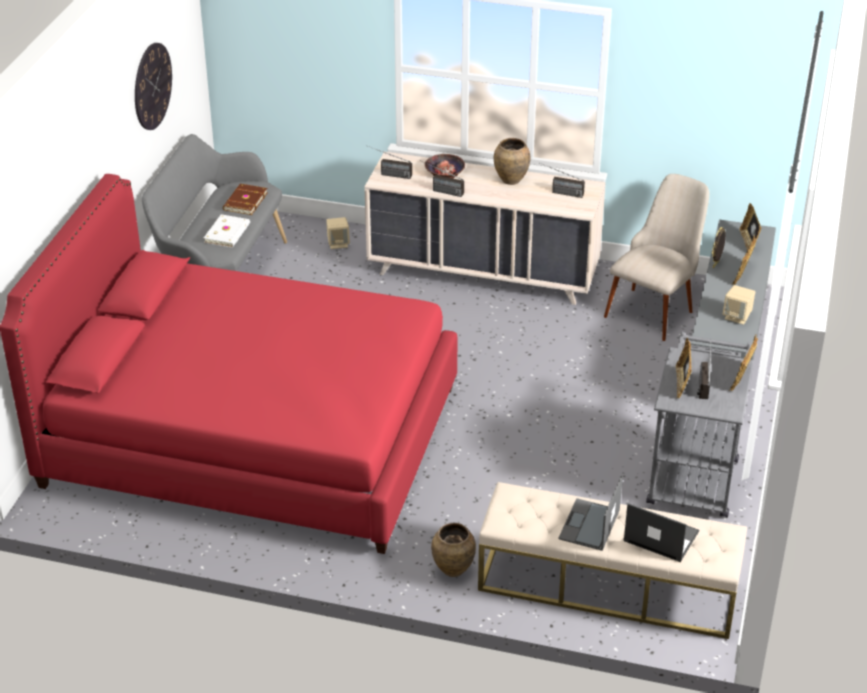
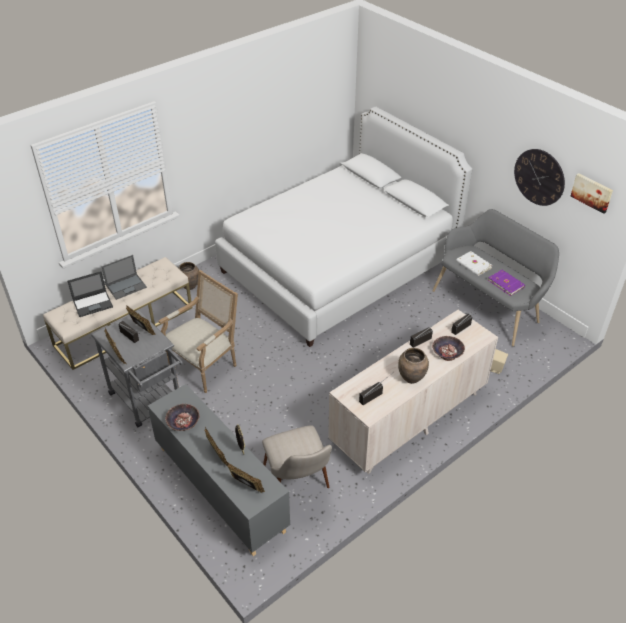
camera: 125 degrees right, 5 degrees up
red bed [0,174,458,554] -> white bed [215,107,473,347]
brown book [223,184,268,215] -> purple book [488,270,525,296]
laptop [558,475,623,551] -> laptop turned 90 degrees clockwise [102,255,147,300]
beige speaker [723,285,755,325] -> bowl [165,404,199,431]
none -> armchair [158,270,238,393]
none -> picture [570,173,613,214]

